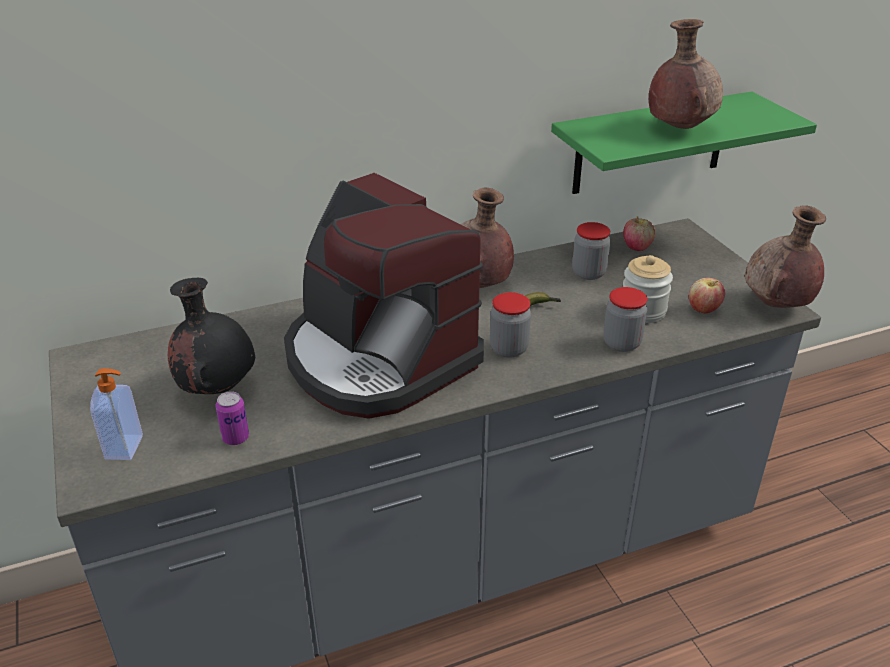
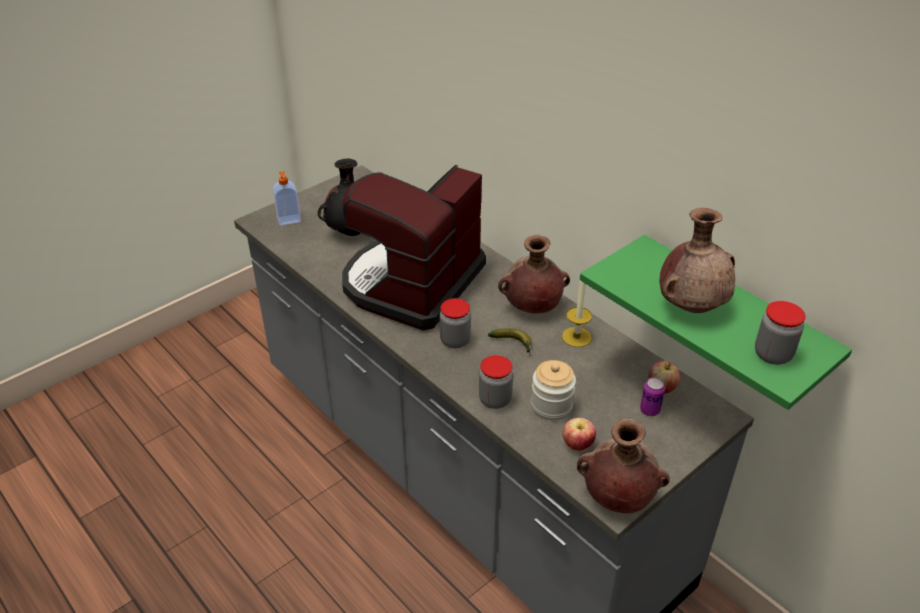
camera: 70 degrees right, 5 degrees up
can [216,391,249,445] -> can moved to [640,377,665,416]
jar [572,222,610,280] -> jar moved to [755,301,806,365]
none -> candle [562,281,592,347]

